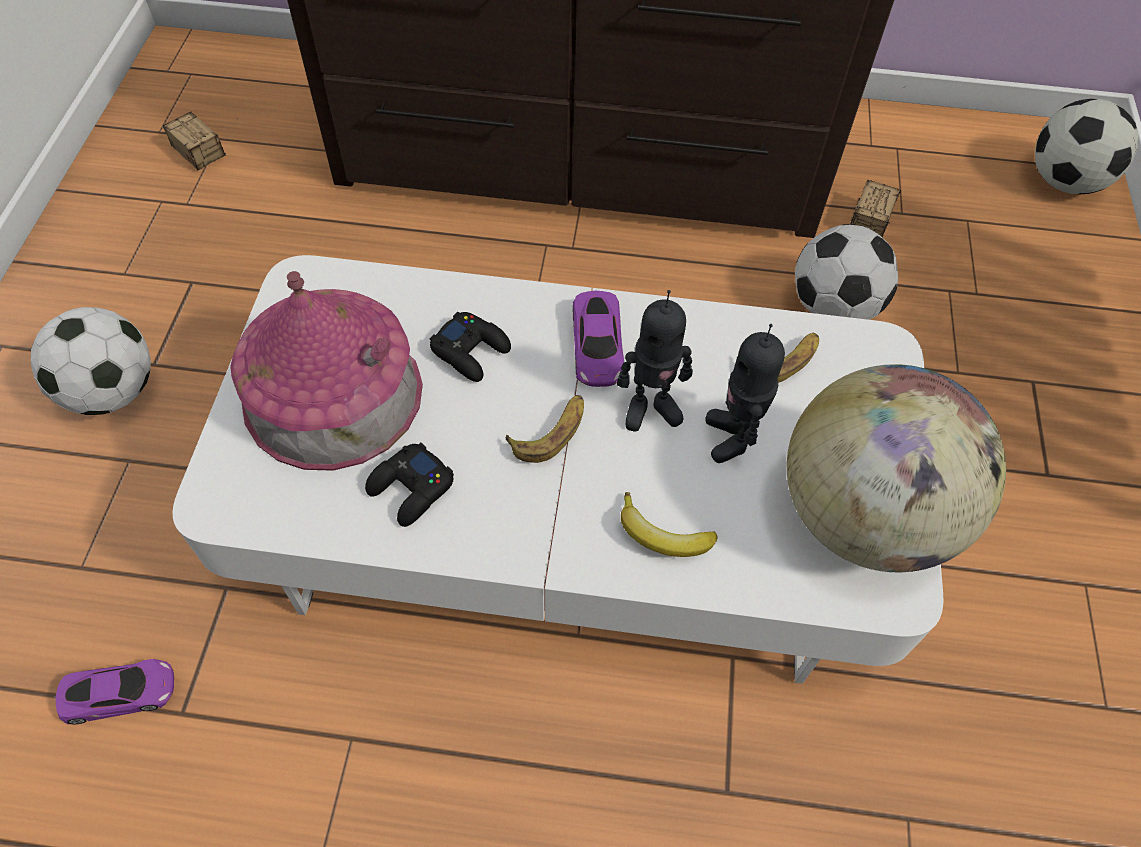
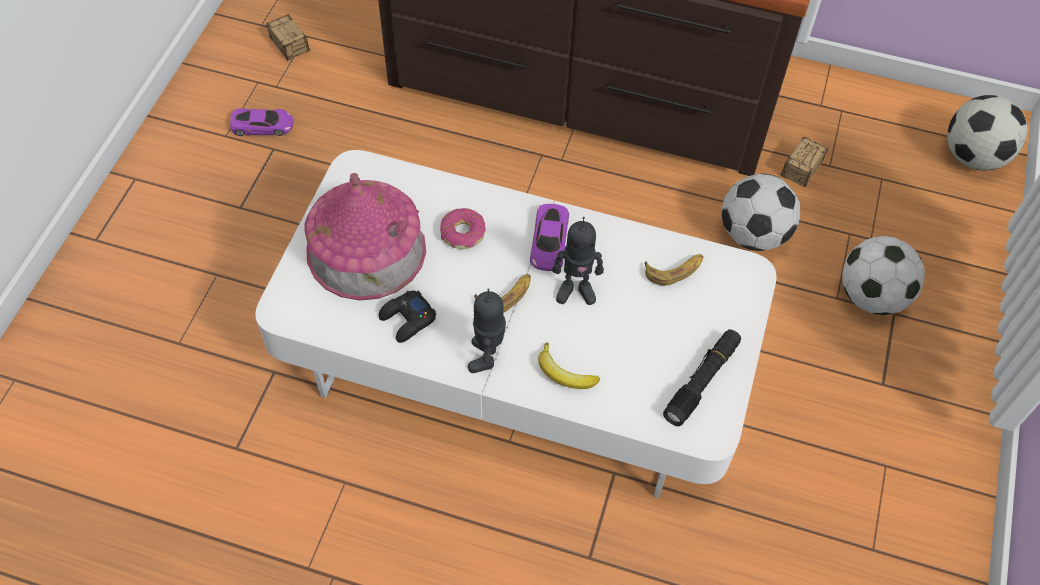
camera: 10 degrees right, 0 degrees up
football [31,307,151,415] -> football moved to [842,236,925,315]
purple toy car [56,659,174,724] -> purple toy car moved to [230,109,293,136]
black game controller [430,312,511,382] -> donut [440,208,486,249]
toy robot [705,324,785,463] -> toy robot moved to [468,288,506,373]
globe [787,364,1006,572] -> black flashlight [663,329,741,426]

